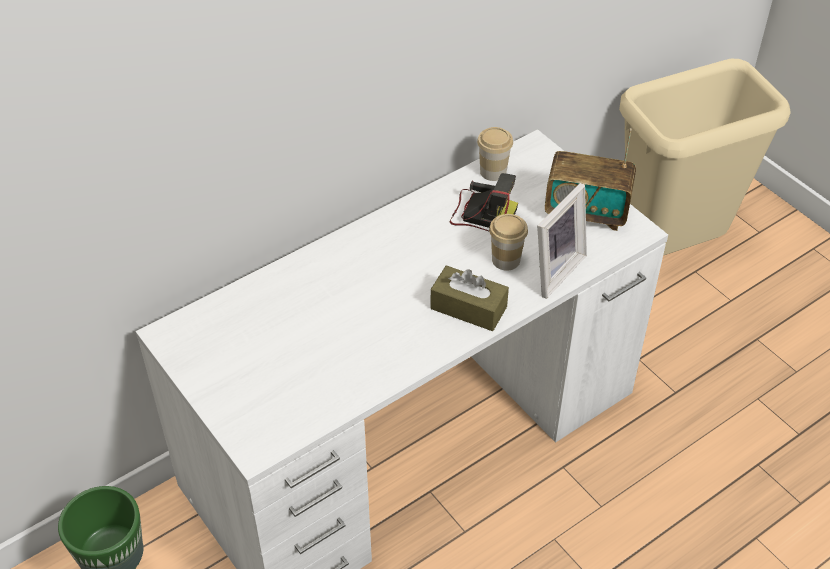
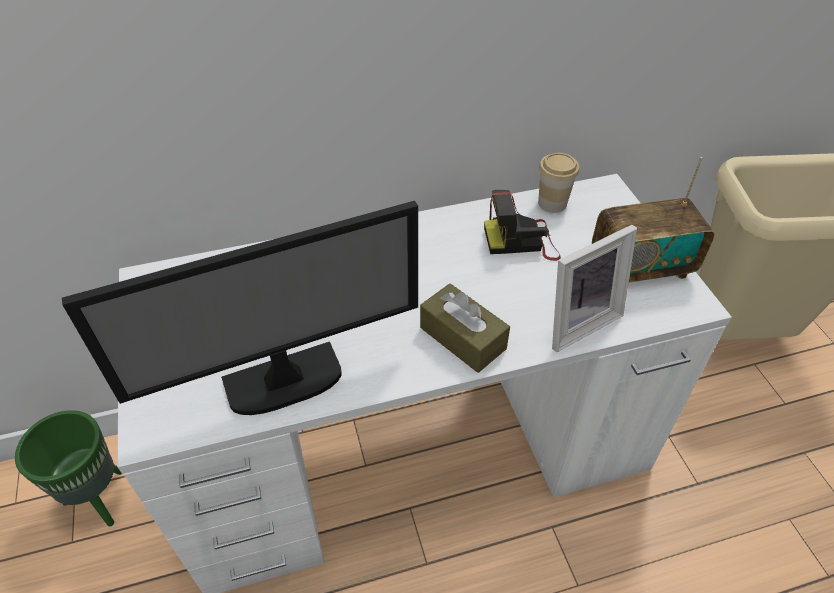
camera: 20 degrees right, 0 degrees up
camera [450,173,518,231] -> camera turned 135 degrees clockwise [484,190,561,261]
cup [489,214,528,271] -> none
radio [545,128,636,231] -> radio turned 45 degrees counterclockwise [592,157,715,283]
none -> monitor [62,200,418,415]

